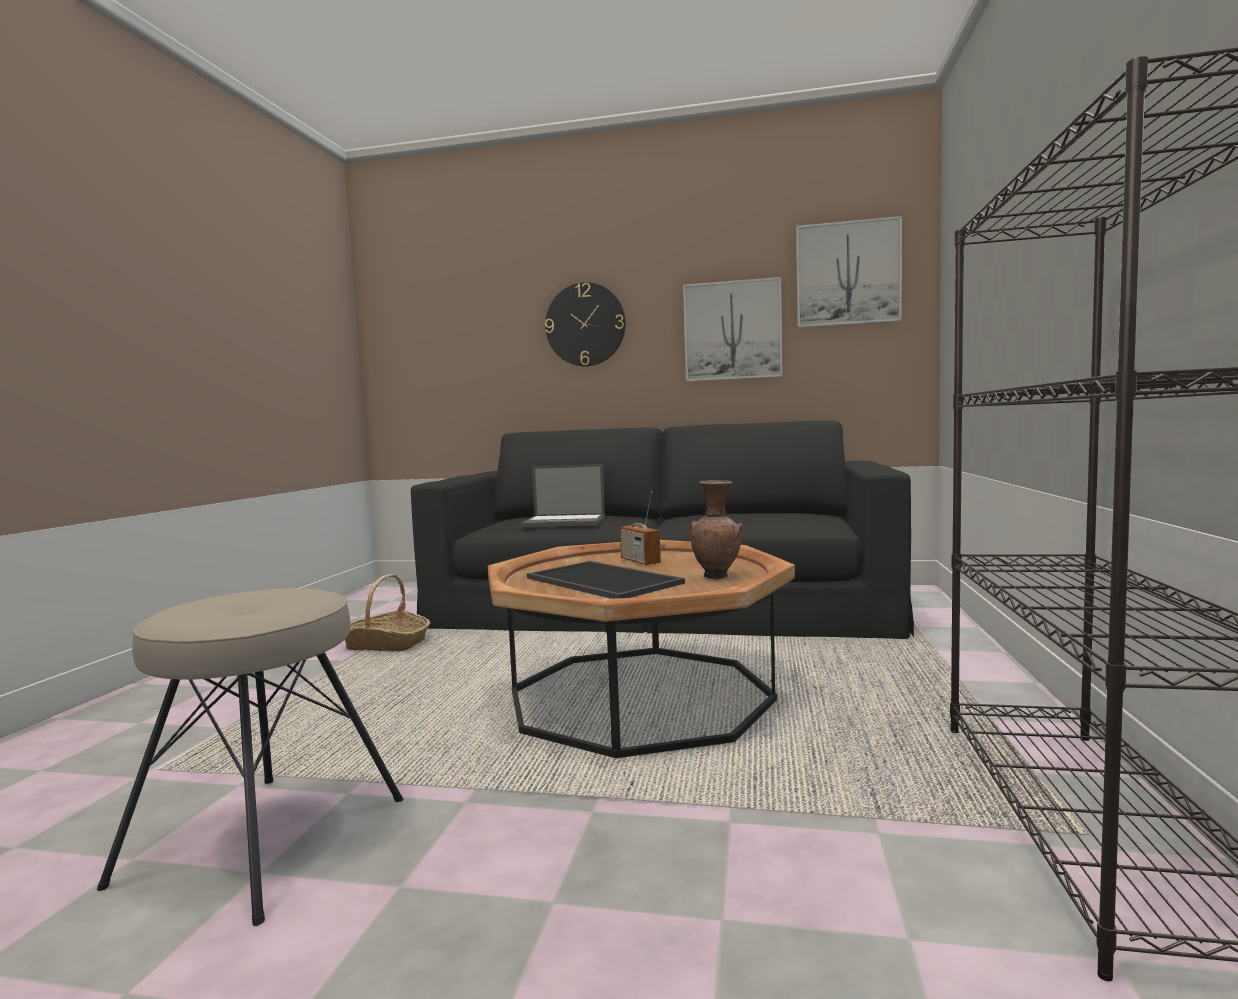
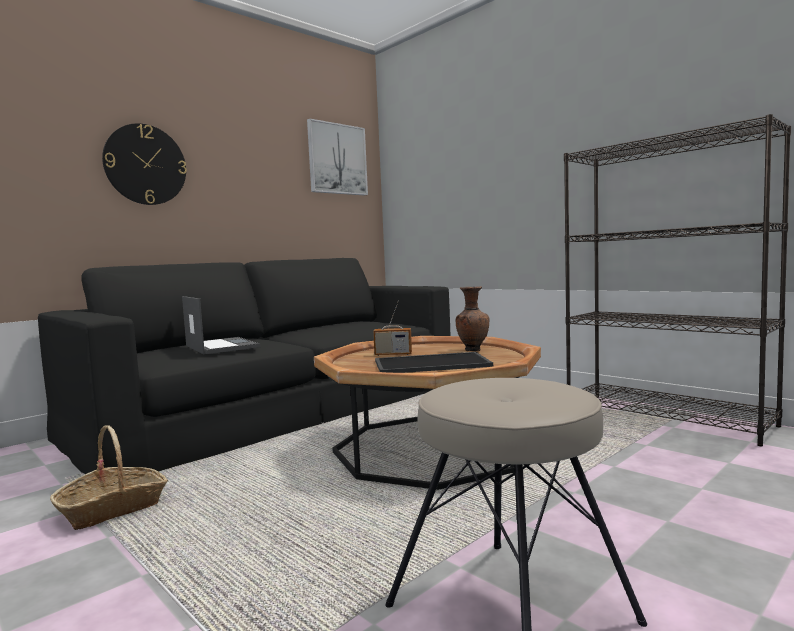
camera: 55 degrees left, 0 degrees up
laptop [521,464,605,527] -> laptop turned 75 degrees counterclockwise [182,296,260,354]
picture [683,277,783,382] -> none

